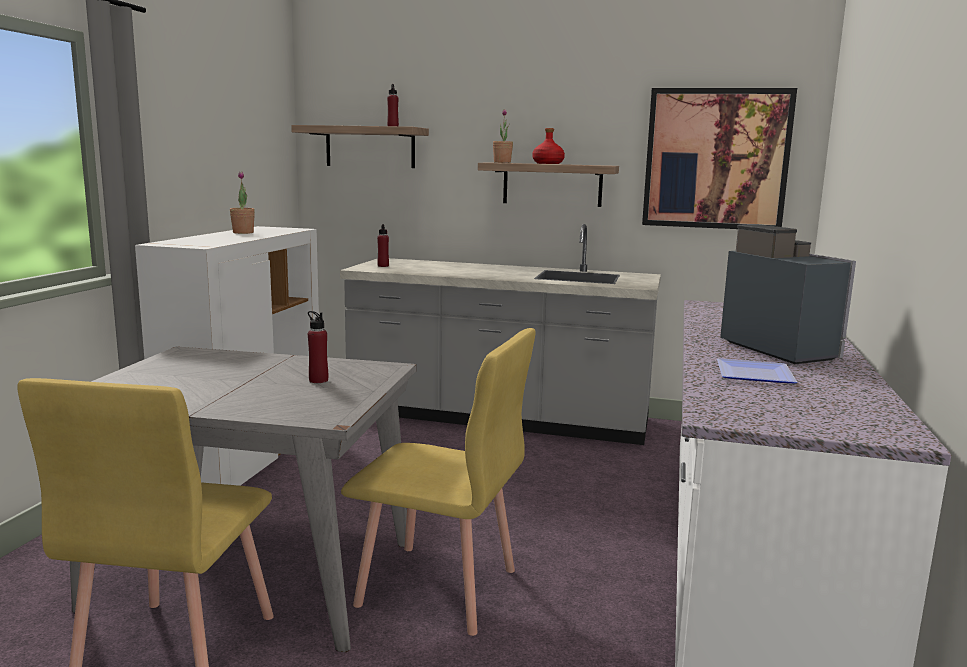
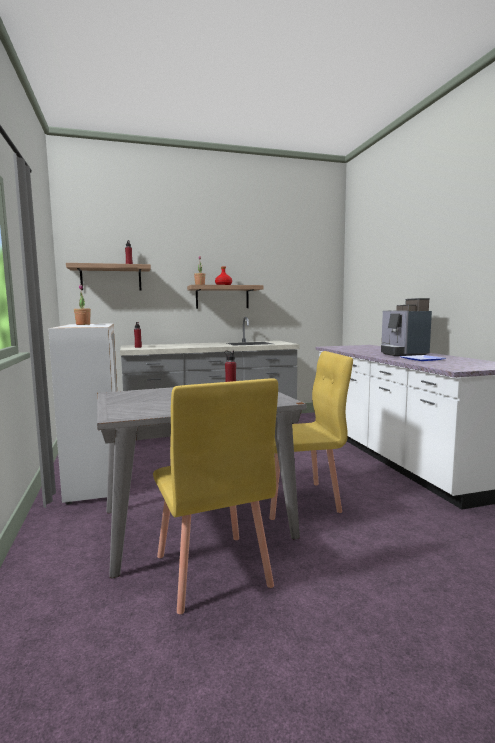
camera: 30 degrees left, 5 degrees down
picture [642,88,797,229] -> none
coffee machine [720,224,856,364] -> coffee machine turned 135 degrees counterclockwise [381,298,432,356]

